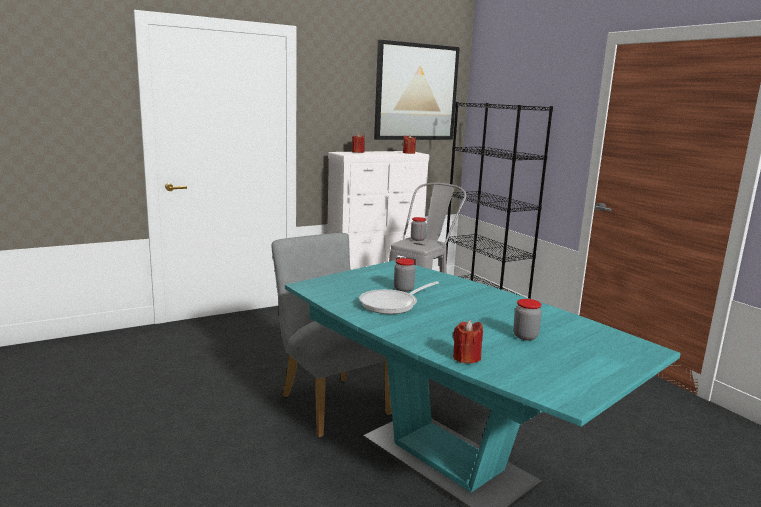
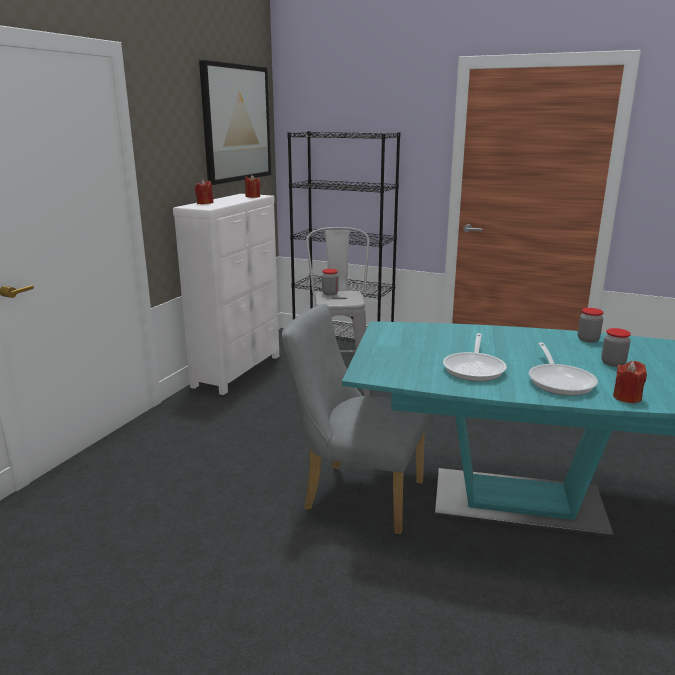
camera: 35 degrees left, 5 degrees up
jar [394,258,416,292] -> jar moved to [578,308,603,343]
none -> frying pan [529,342,598,396]

